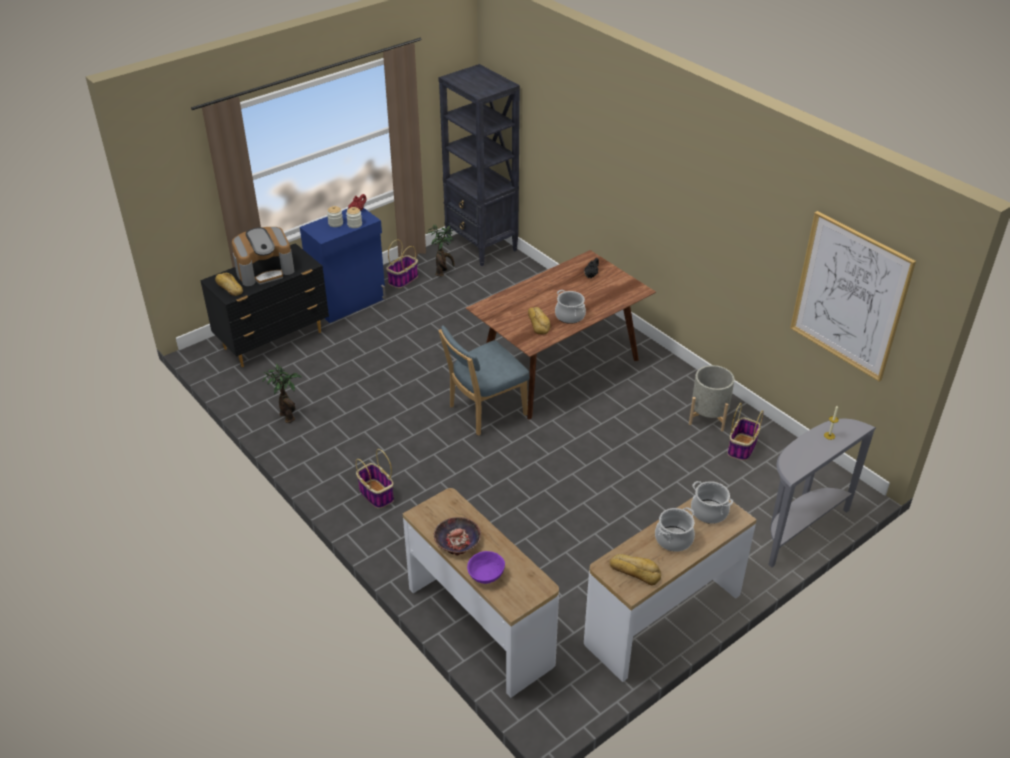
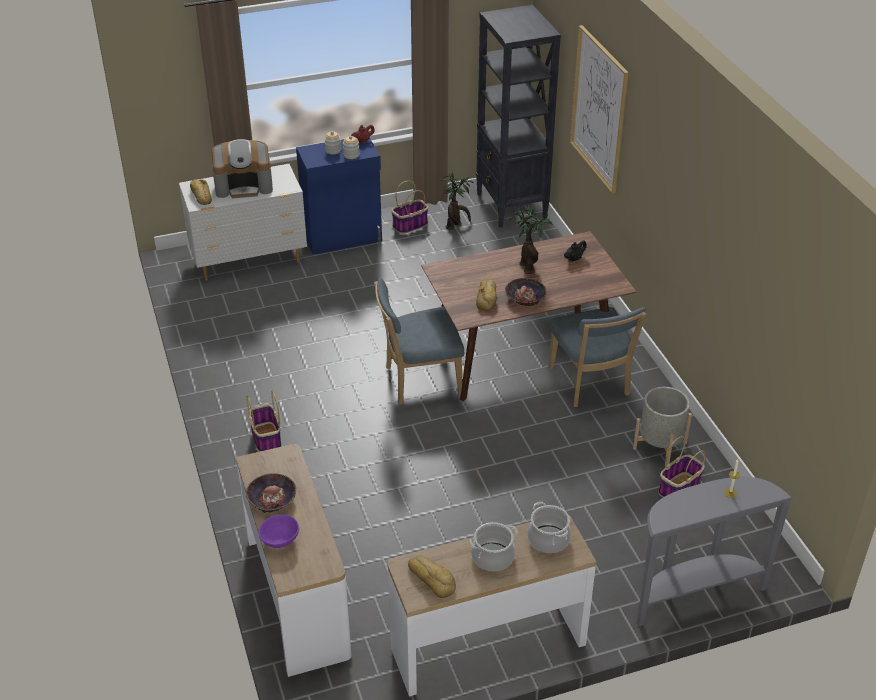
camera: 20 degrees right, 0 degrees up
black dresser [200,243,329,367] -> white dresser [179,164,307,280]
potted plant [262,363,302,423] -> potted plant moved to [509,205,553,274]
cooking pot [555,290,586,324] -> bowl [505,278,547,306]
picture [790,211,916,381] -> picture moved to [570,25,629,194]
none -> blue chair [549,307,646,407]

